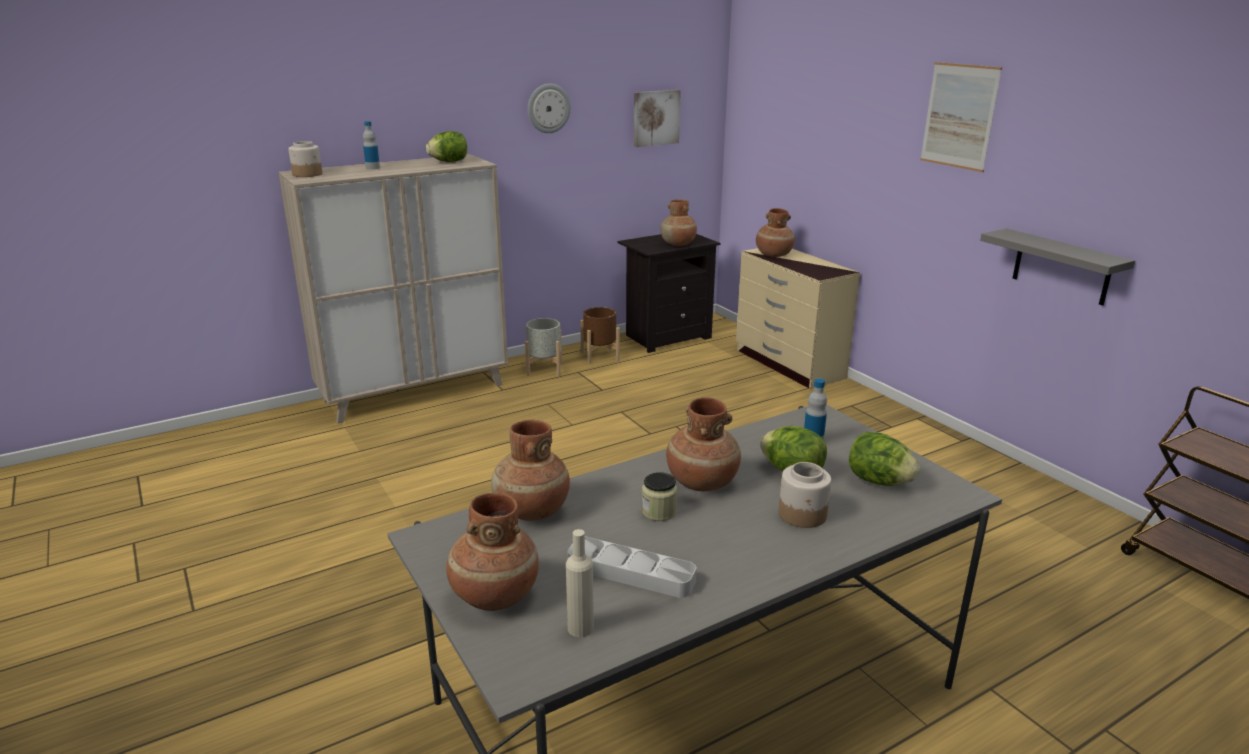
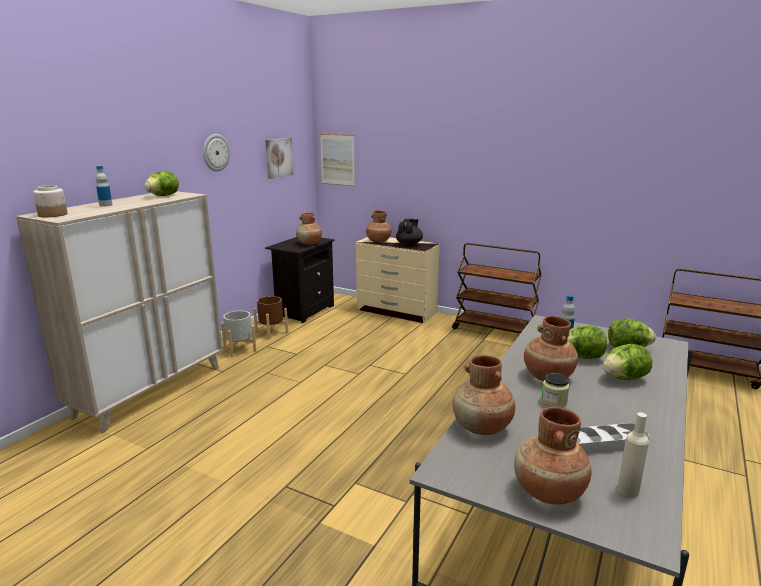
camera: 30 degrees left, 5 degrees down
jar [779,462,831,528] -> lettuce [603,344,652,380]
picture [920,62,1002,172] -> picture moved to [320,134,355,186]
grey shelf [980,229,1135,306] -> none
none -> black teapot [396,219,423,246]
none -> brown cart [452,243,542,335]

